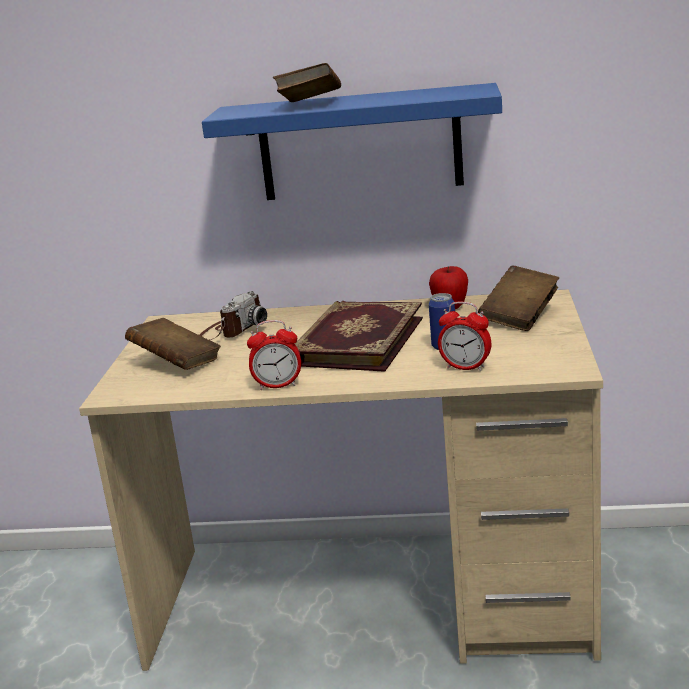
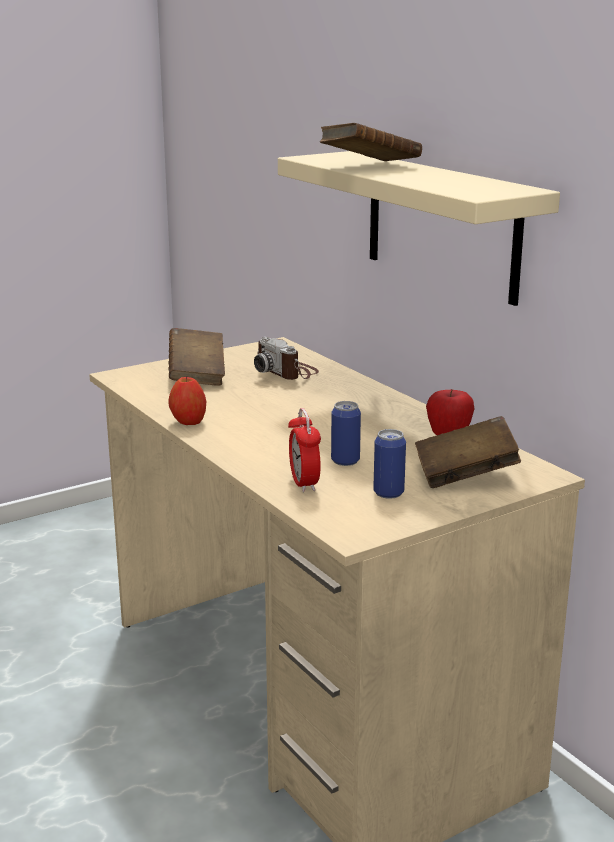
camera: 50 degrees right, 0 degrees up
camera [200,291,267,340] -> camera turned 60 degrees clockwise [254,337,319,380]
blue shelf [202,83,502,200] -> beige shelf [278,151,560,306]
alarm clock [247,320,301,390] -> apple [168,376,206,425]
book [295,301,423,372] -> none
none -> can [373,429,406,499]

